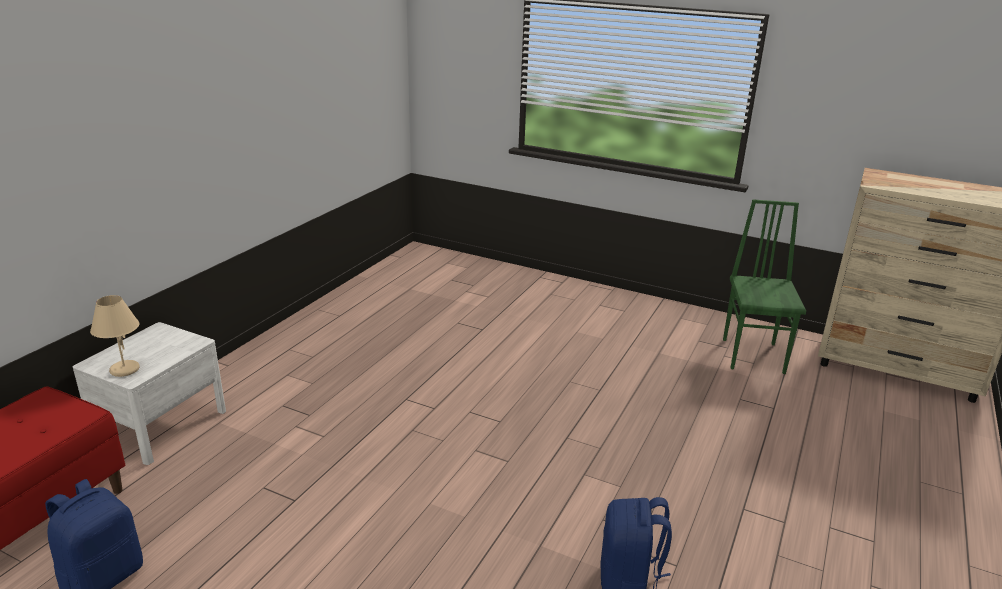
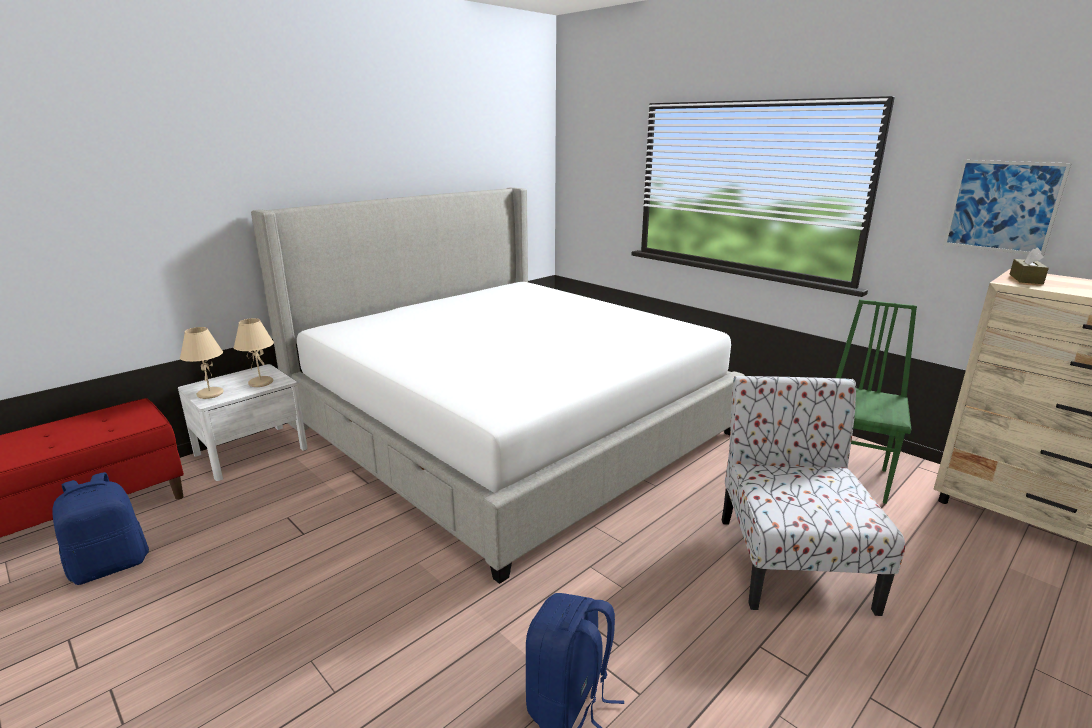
camera: 20 degrees right, 5 degrees down
none -> beige table lamp [234,318,274,387]
none -> bed [251,187,745,584]
none -> chair [722,376,905,616]
none -> picture [943,160,1072,256]
none -> brown tissue box [1010,247,1049,284]

